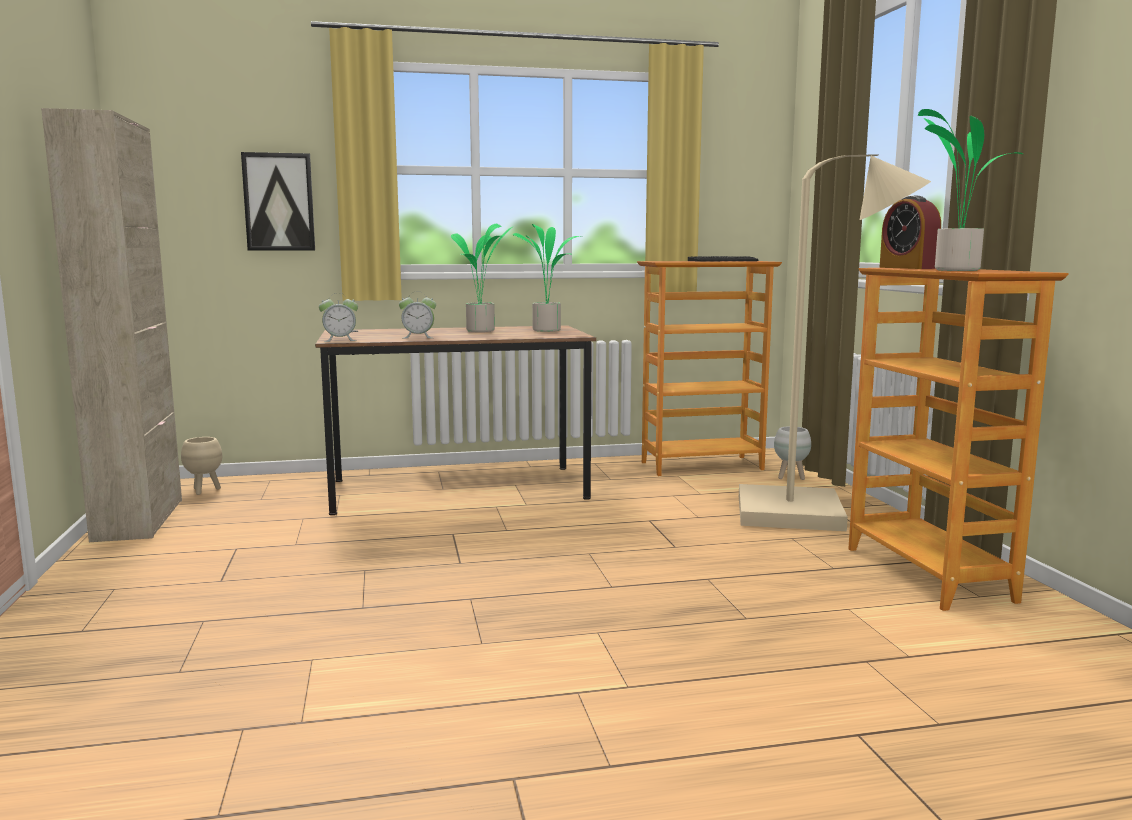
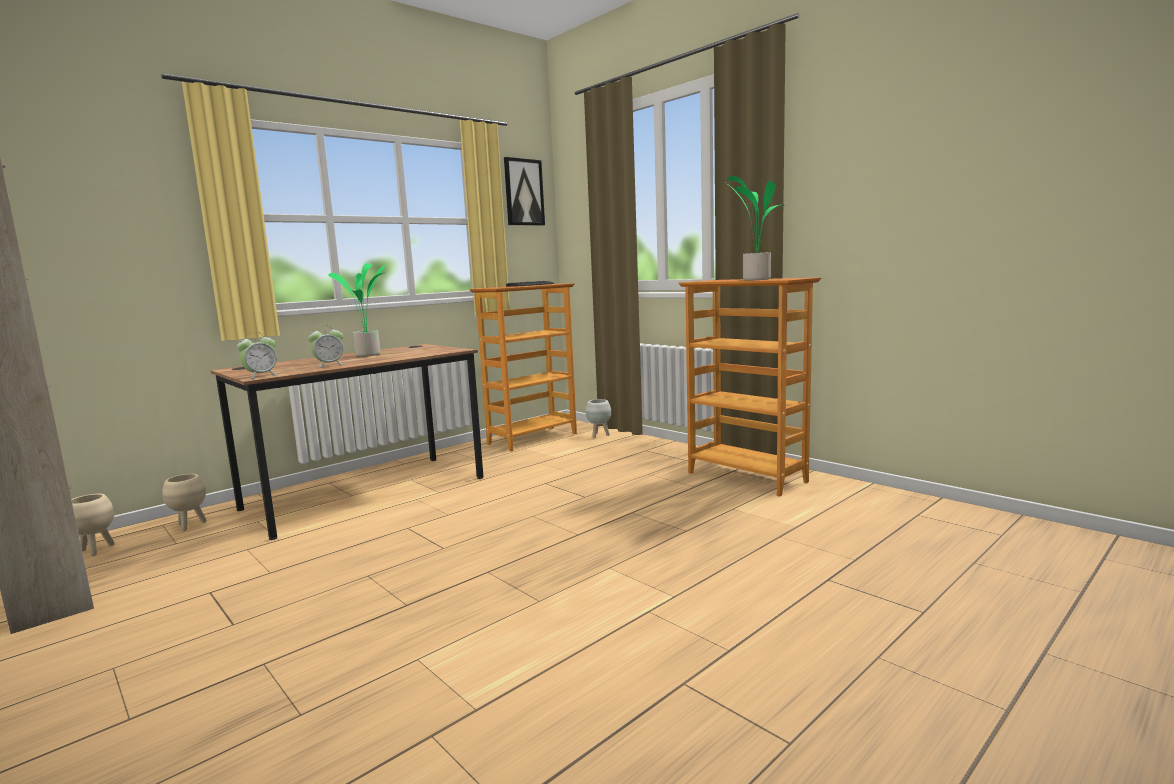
camera: 30 degrees left, 0 degrees up
picture [241,152,315,251] -> picture moved to [504,157,545,226]
potted plant [513,224,583,332] -> none
beige floor lamp [739,154,931,531] -> none
alarm clock [879,195,941,269] -> none
none -> beige planter [162,474,207,531]

